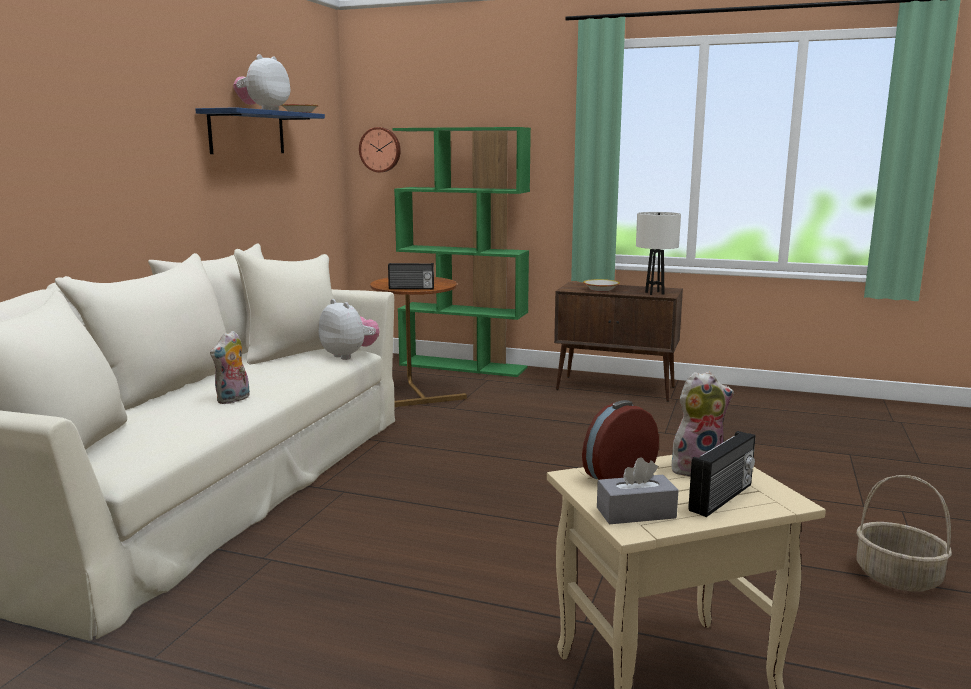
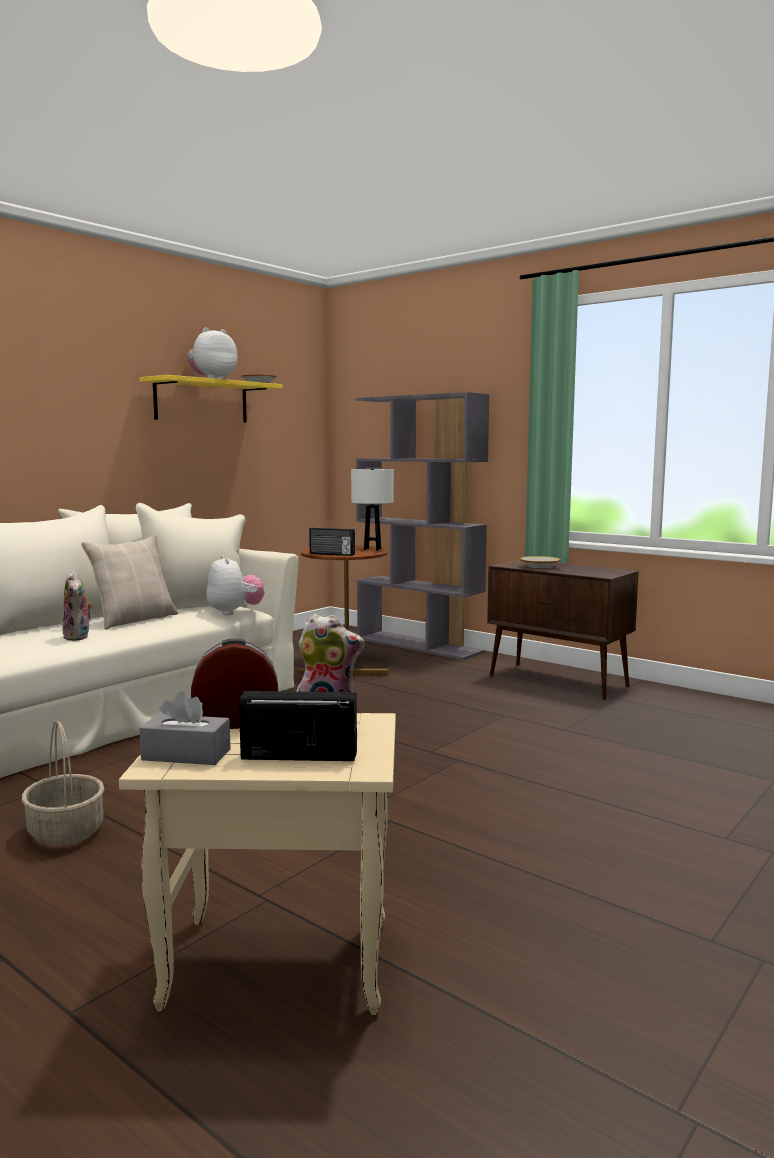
camera: 20 degrees right, 5 degrees down
blue shelf [195,107,325,154] -> yellow shelf [140,375,282,422]
plush toy [210,331,250,404] -> plush toy turned 75 degrees counterclockwise [62,571,93,641]
wall clock [359,127,401,172] -> none
green bookcase [393,127,531,377] -> grey bookcase [356,392,489,660]
white table lamp [636,212,681,295] -> white table lamp moved to [351,469,394,551]
radio [688,431,755,517] -> radio turned 150 degrees counterclockwise [239,691,357,761]
basket [856,475,952,592] -> basket moved to [22,721,105,846]
none -> beige pillow [81,535,178,630]

